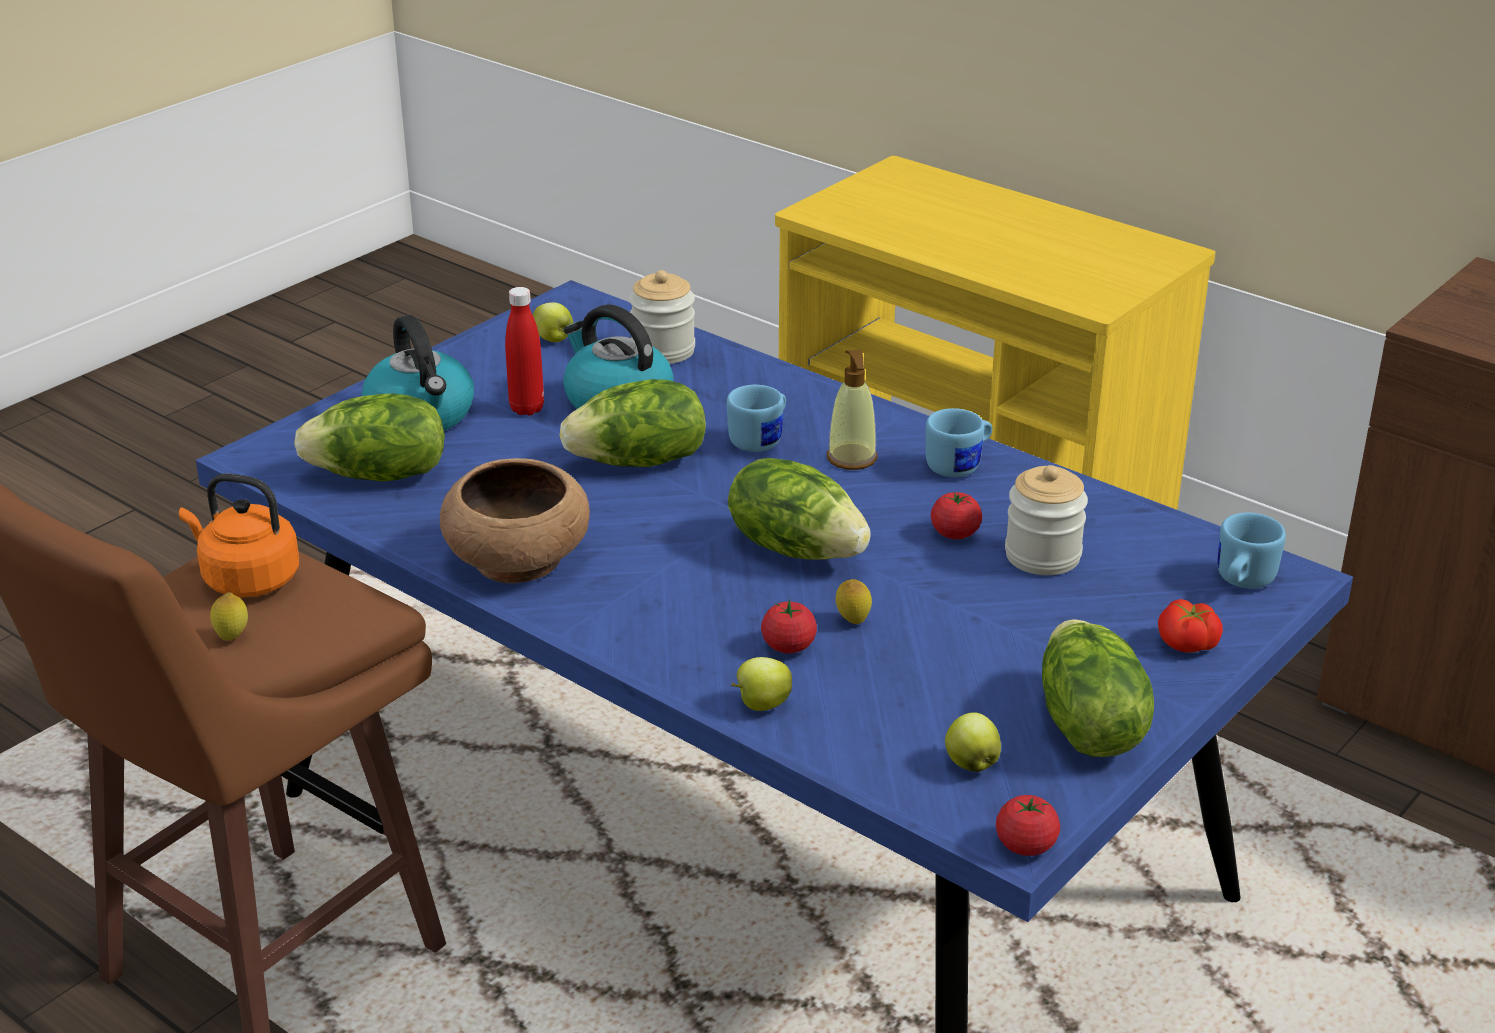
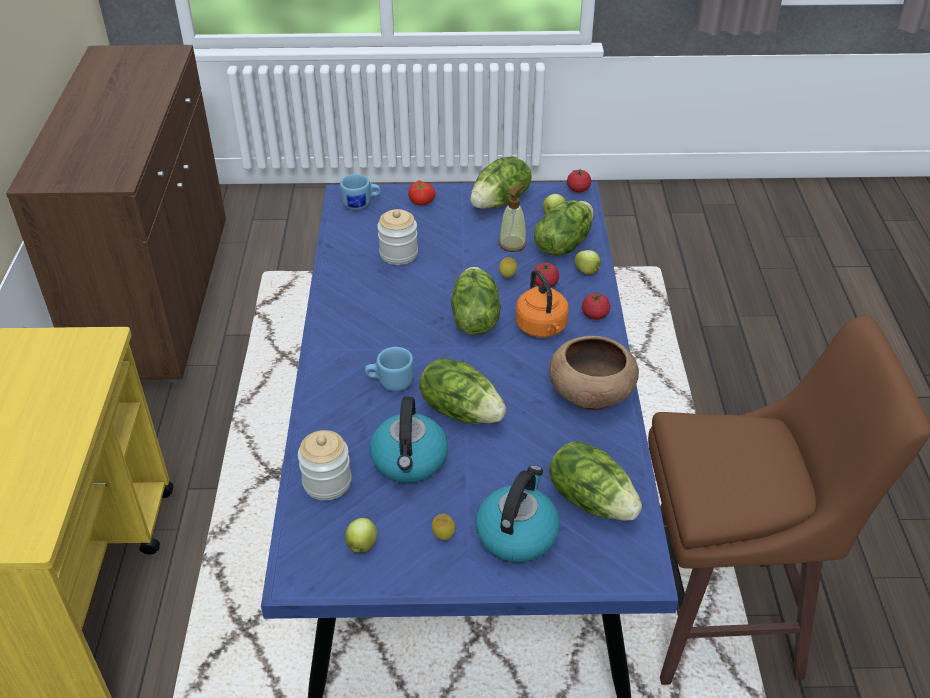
camera: 130 degrees left, 10 degrees up
orange kettle [179,473,299,597] -> orange kettle moved to [516,269,569,338]
lemon [210,592,248,641] -> lemon moved to [432,514,455,541]
red bottle [505,287,544,416] -> none
soap dispenser [827,350,877,470] -> soap dispenser moved to [499,185,527,252]
blue mug [926,408,992,477] -> none
tomato [931,492,982,539] -> tomato moved to [582,292,610,320]
none -> lettuce [534,200,593,256]

